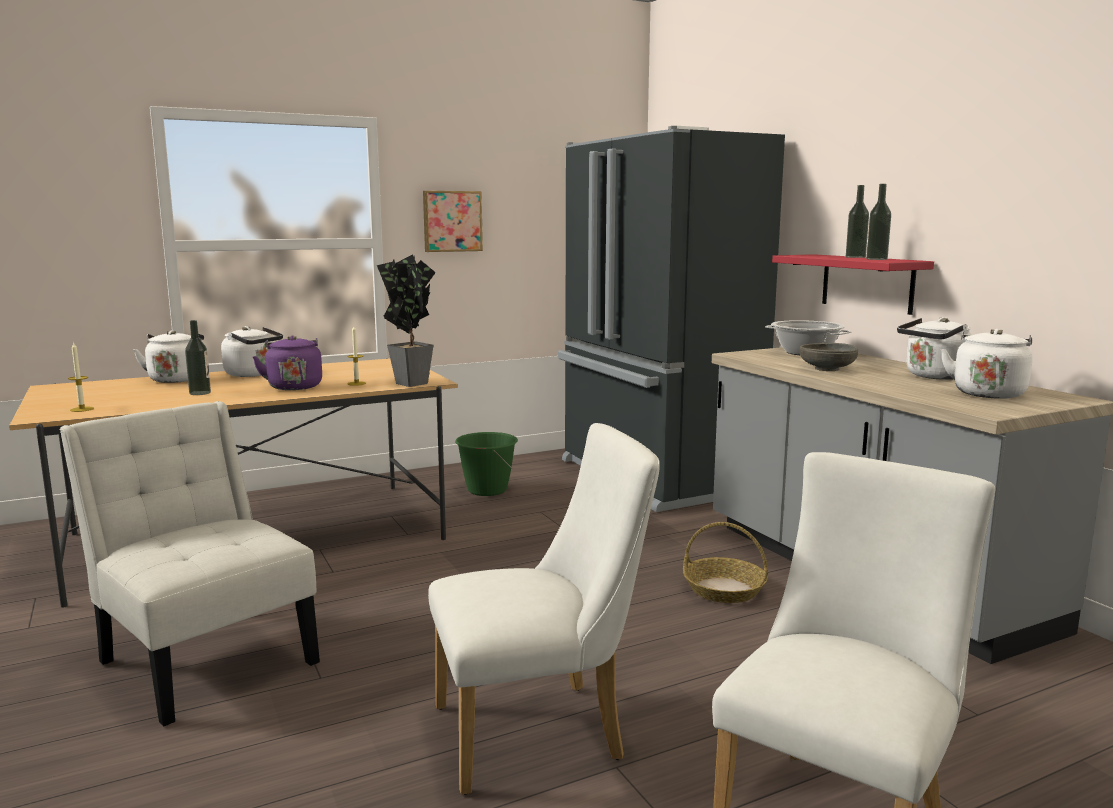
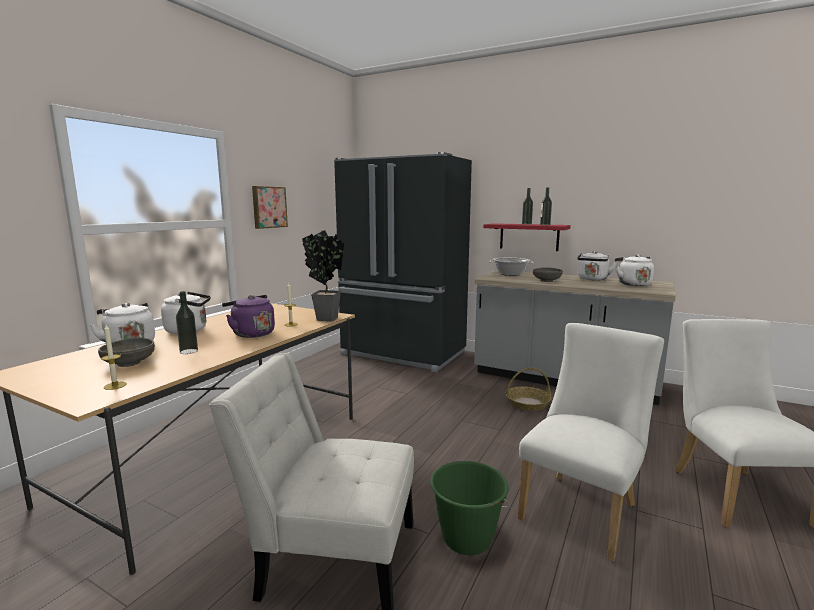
camera: 35 degrees left, 0 degrees up
green bucket [455,432,518,496] -> green bucket moved to [430,461,510,555]
none -> grey bowl [98,338,155,367]

